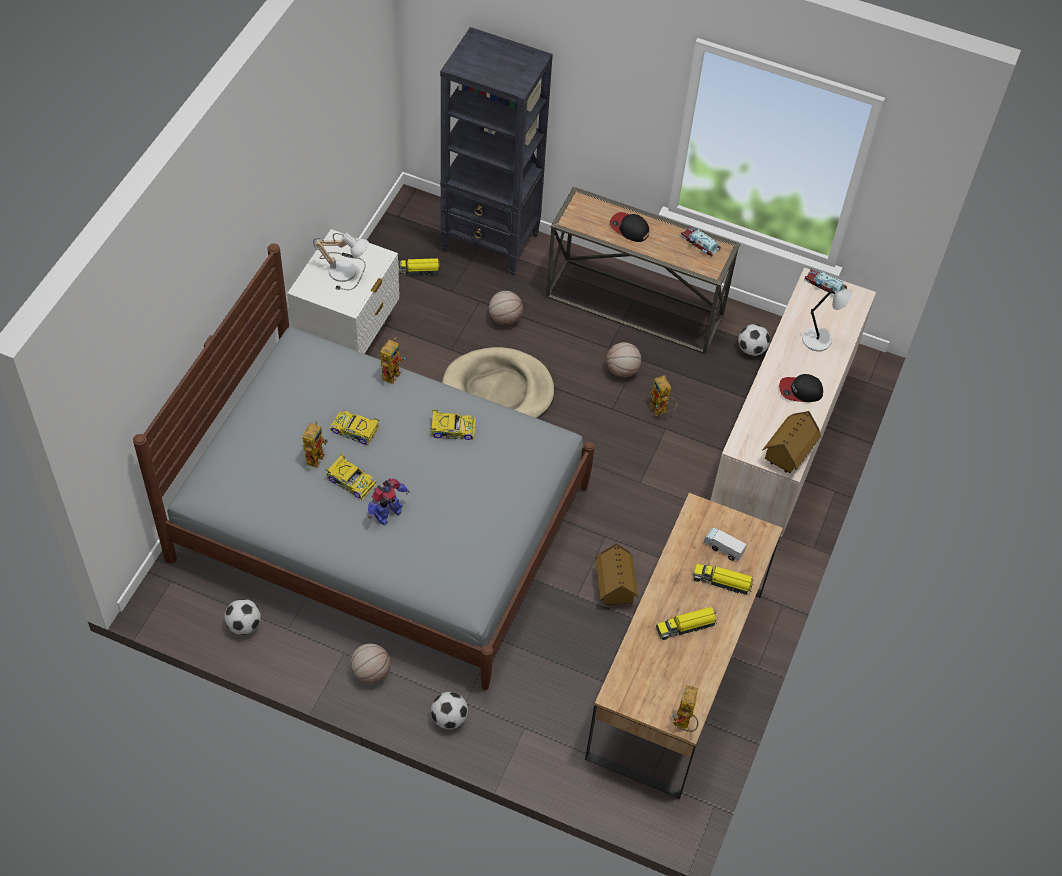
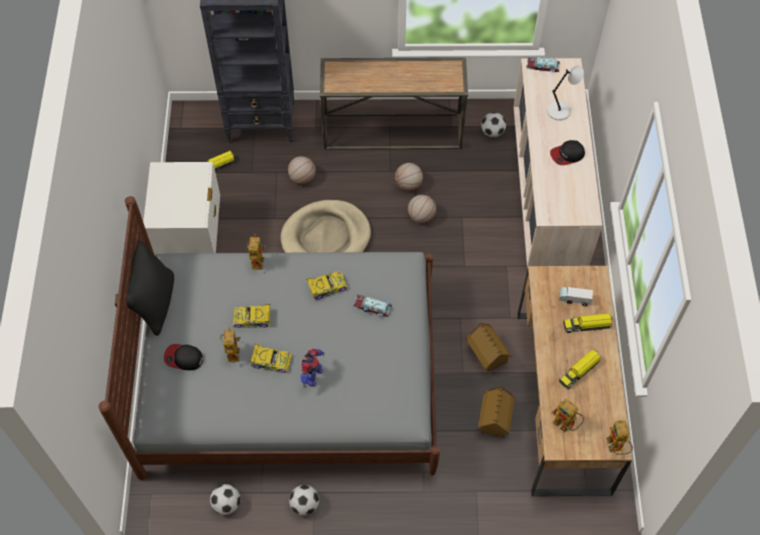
camera: 20 degrees left, 5 degrees up
table lamp [313,232,369,290] -> none
basketball [350,643,391,684] -> basketball moved to [408,195,436,223]
football [431,692,468,729] -> football moved to [289,485,319,516]
cap [609,212,649,242] -> cap moved to [164,344,203,370]
toy robot [649,375,677,416] -> toy robot moved to [552,399,584,432]
toy car [680,226,721,257] -> toy car moved to [353,295,392,317]
toy house [762,411,821,473] -> toy house moved to [478,386,515,437]
none -> black pillow [127,240,174,336]

